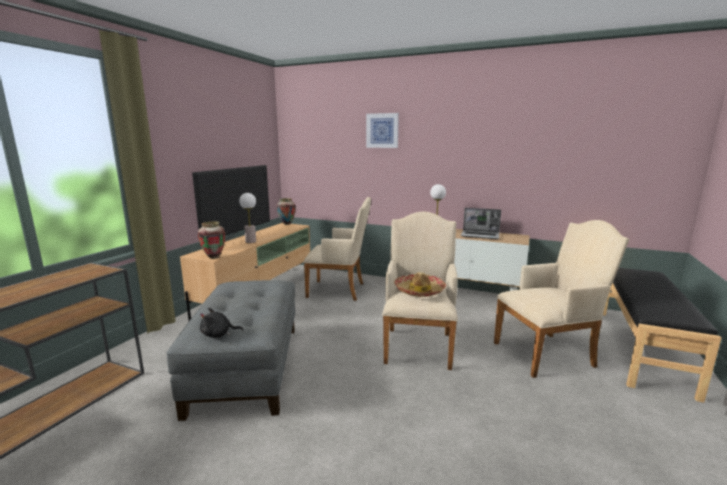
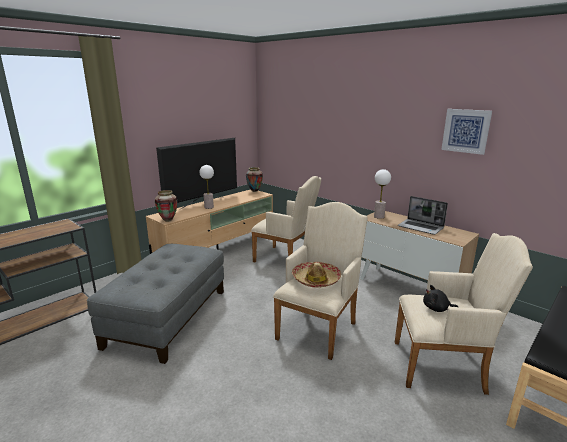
camera: 20 degrees right, 5 degrees up
black plush toy [200,308,243,338] -> black plush toy moved to [423,285,458,312]
picture [366,113,399,148] -> picture moved to [441,109,492,155]

